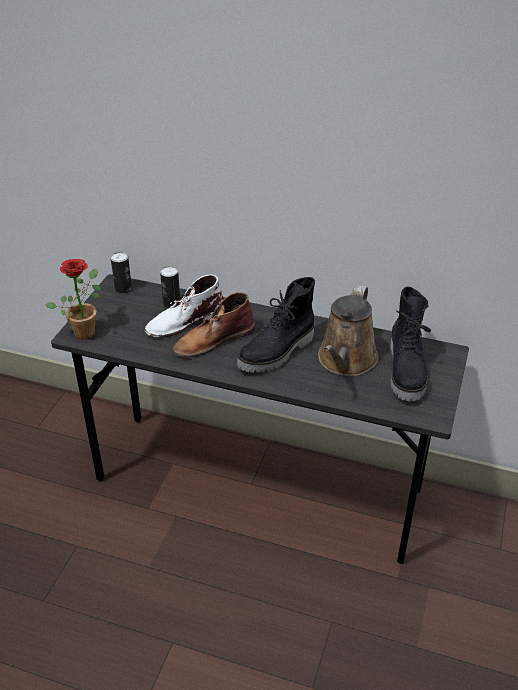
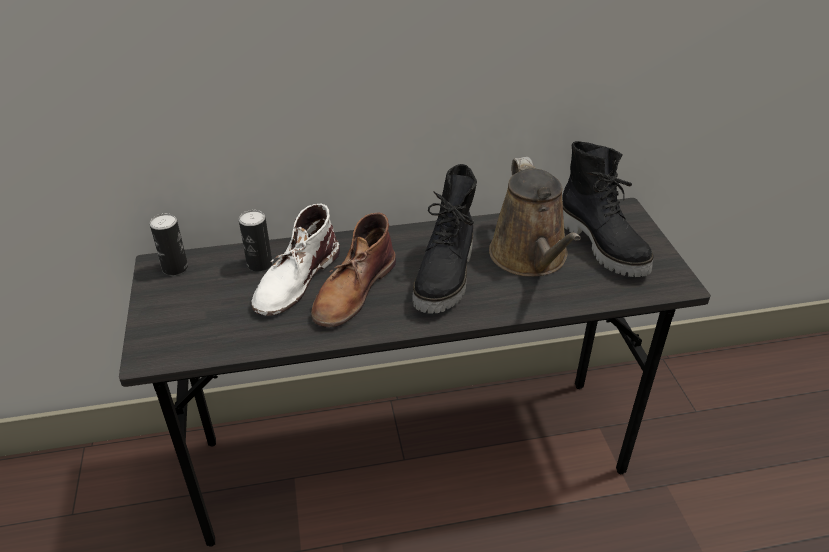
camera: 30 degrees left, 0 degrees up
potted plant [46,259,101,340] -> none

